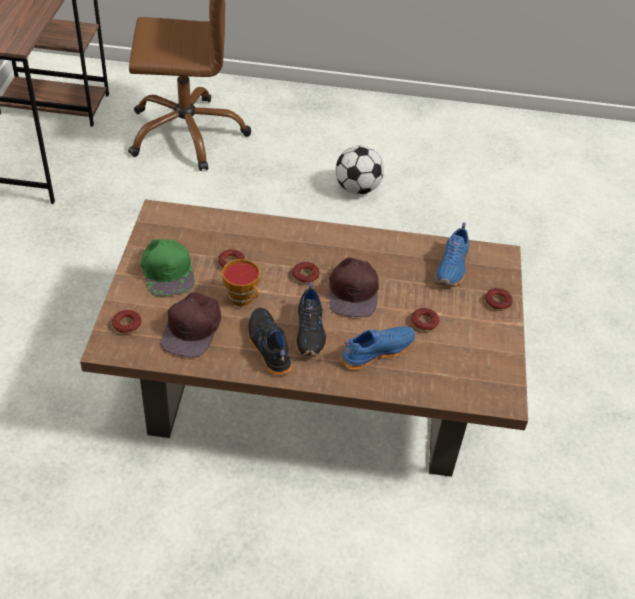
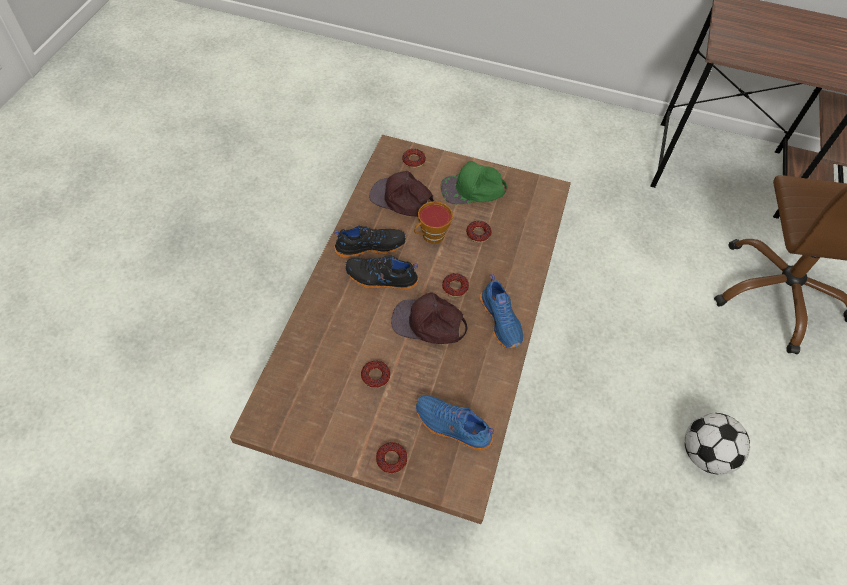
camera: 100 degrees right, 10 degrees up
blue shoe [341,326,415,370] -> blue shoe moved to [480,274,523,348]

